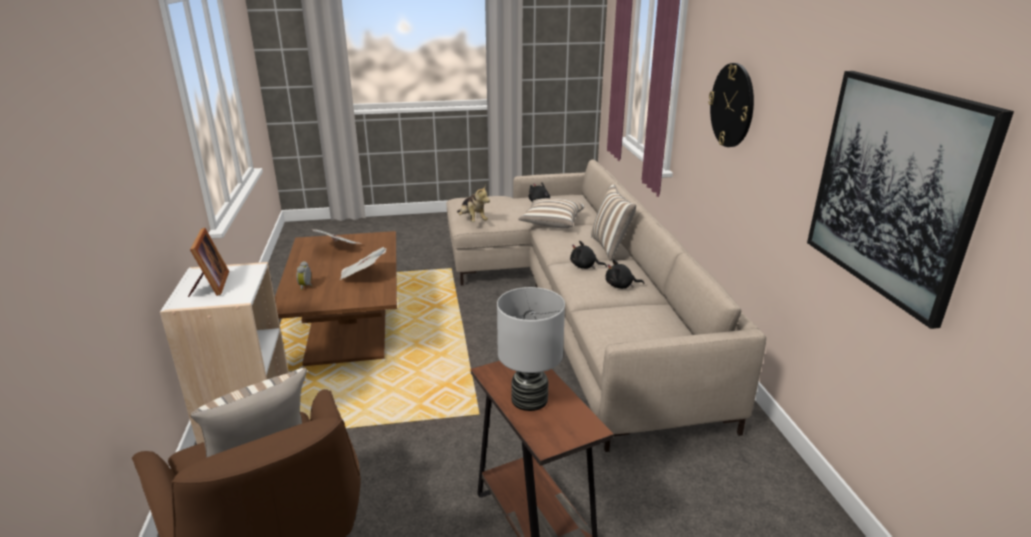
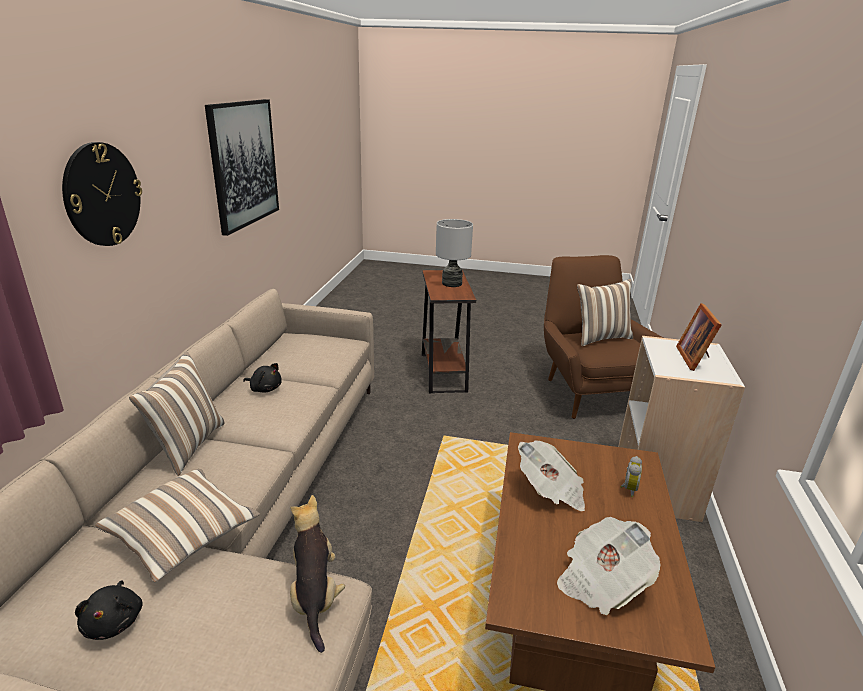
camera: 160 degrees left, 0 degrees up
black plush toy [570,241,607,269] -> none

